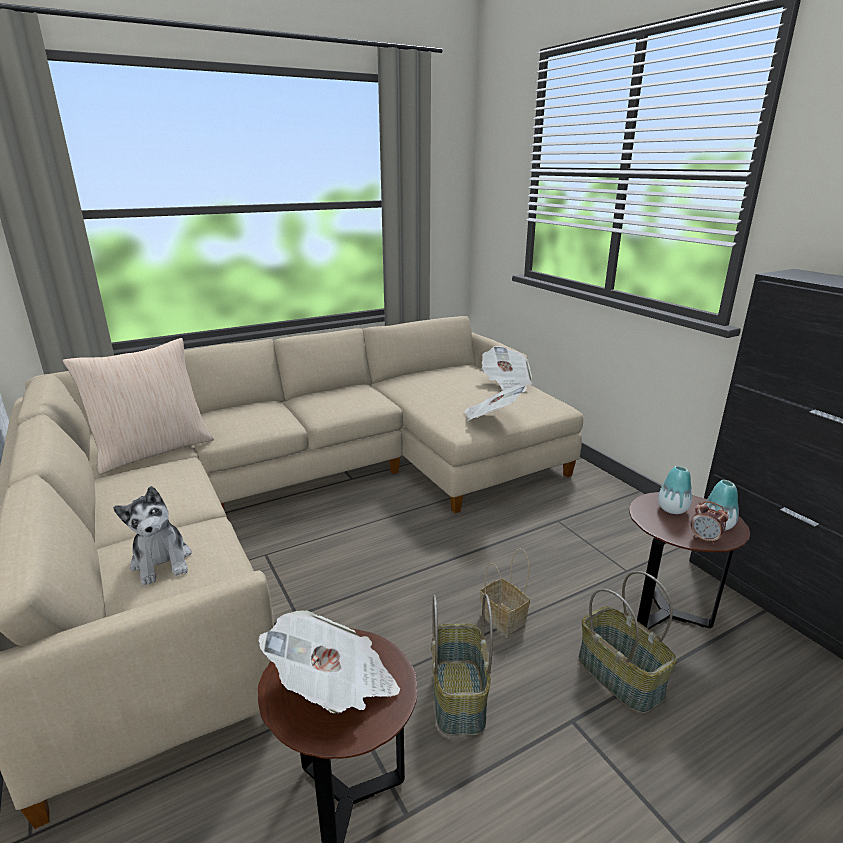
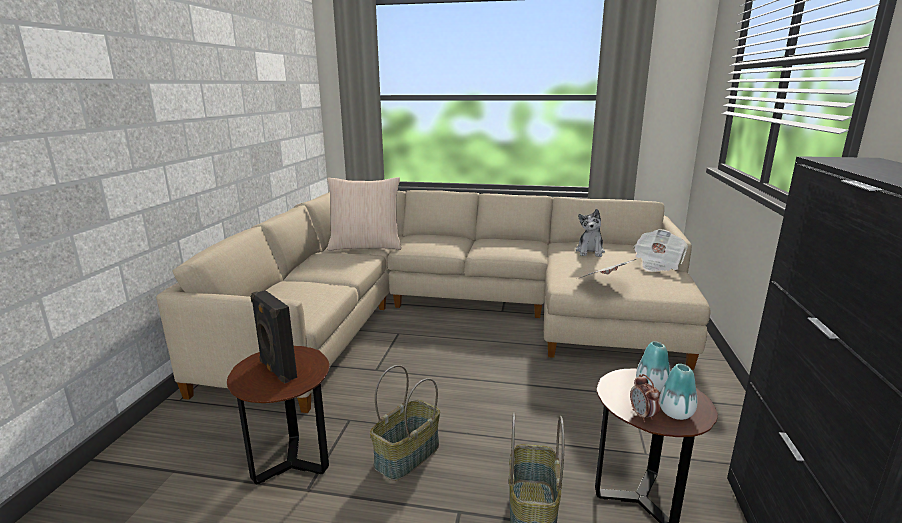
camera: 40 degrees right, 5 degrees down
plush toy [113,486,191,585] -> plush toy moved to [576,209,605,257]
newspaper [259,610,400,714] -> black speaker [251,290,297,383]
basket [480,548,530,635] -> none

